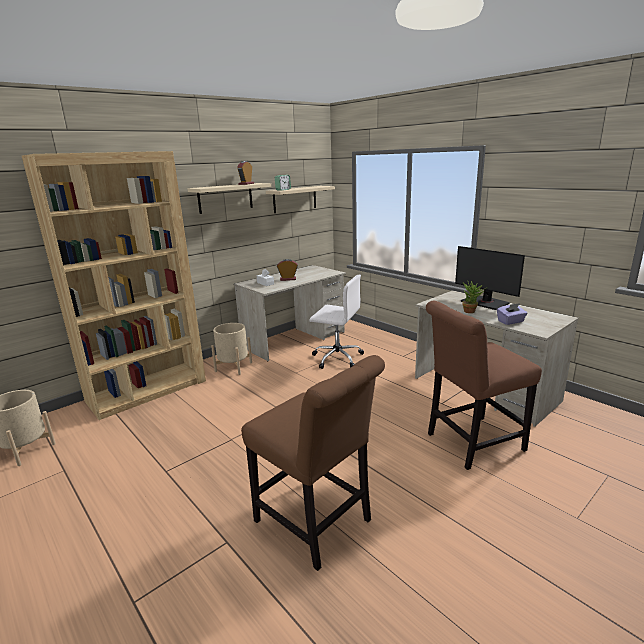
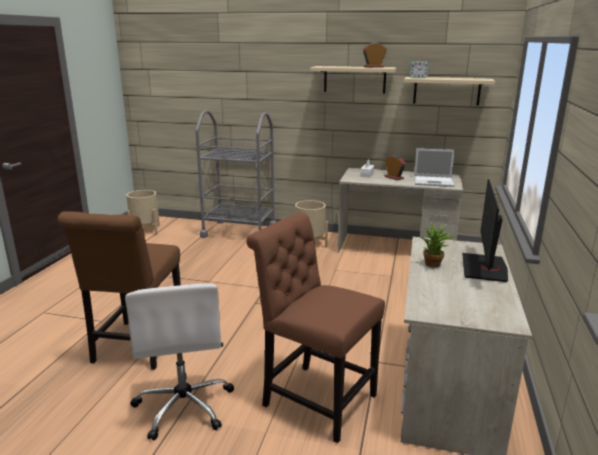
camera: 55 degrees right, 0 degrees up
brown bookcase [22,151,206,420] -> grey cart [196,110,276,238]
white office chair [309,275,364,369] -> white office chair moved to [125,283,234,440]
purple tissue box [497,303,528,325] -> none
none -> laptop [414,148,455,187]

